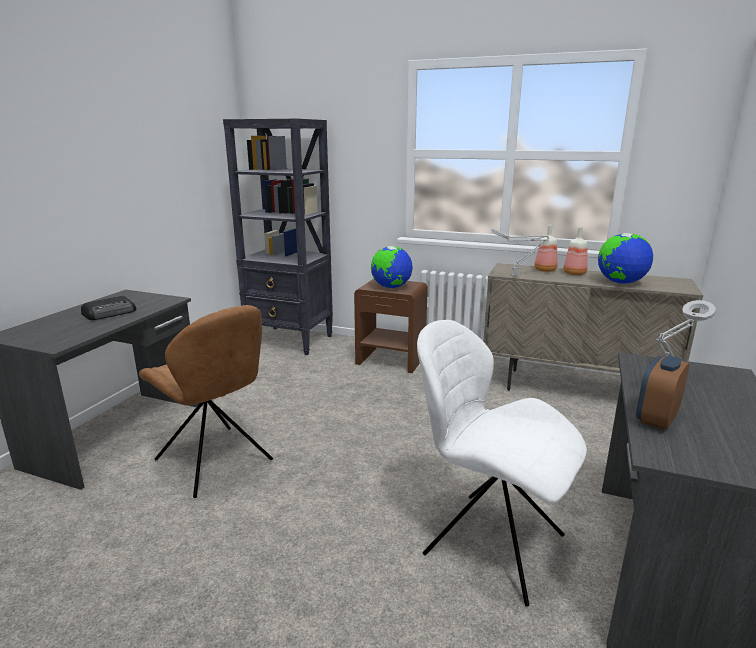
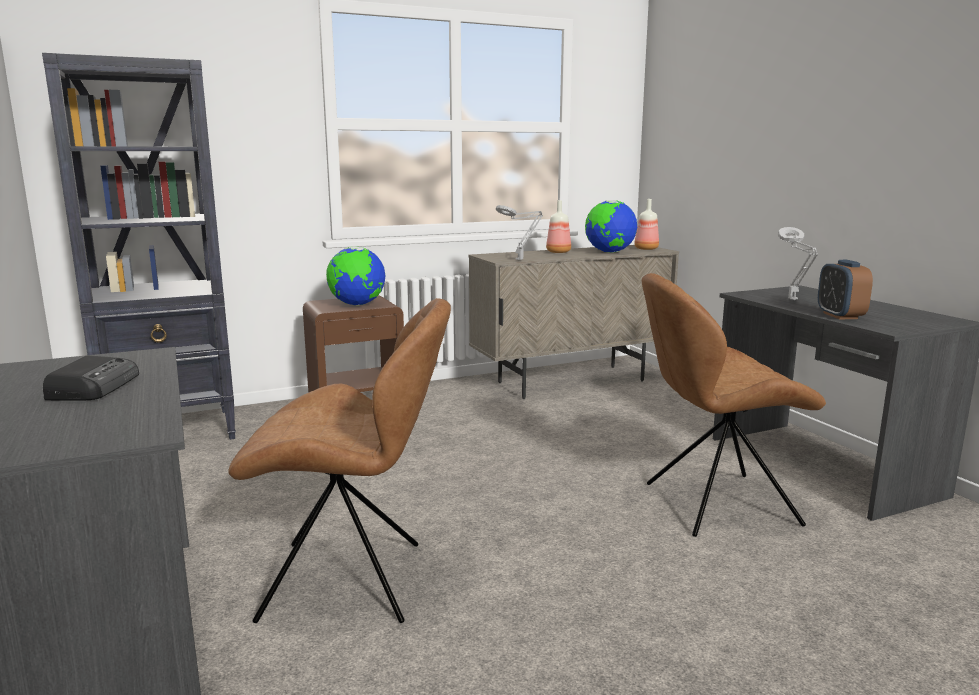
camera: 45 degrees left, 5 degrees down
white chair [417,320,587,606] -> brown chair [642,273,826,537]
bottle [534,225,558,272] -> bottle moved to [634,199,659,250]

